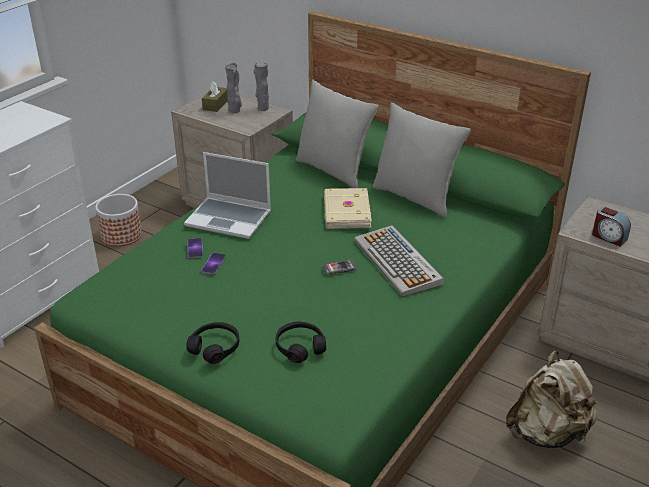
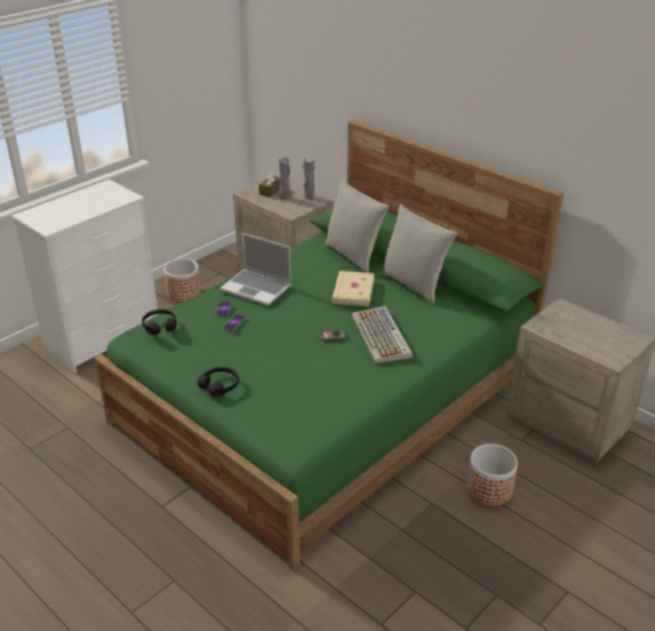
camera: 10 degrees right, 0 degrees up
black headphones [276,322,326,363] -> black headphones moved to [142,309,177,335]
beige backpack [506,350,597,448] -> planter [467,444,518,506]
alarm clock [592,206,631,247] -> none

